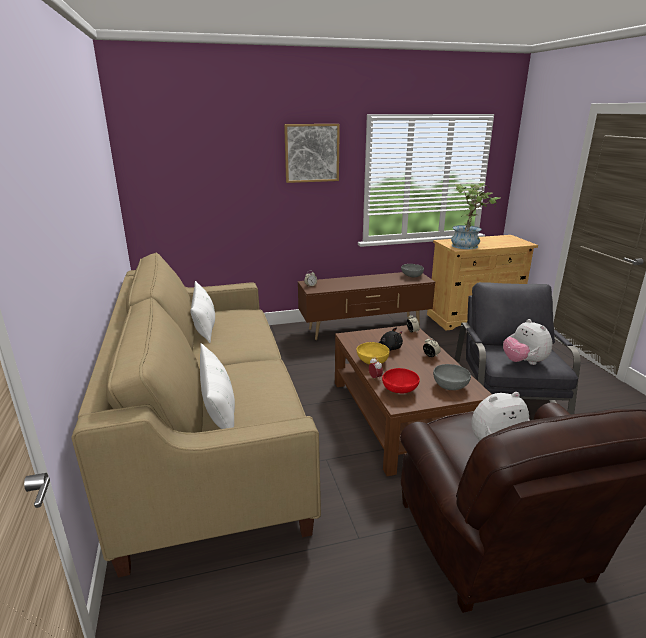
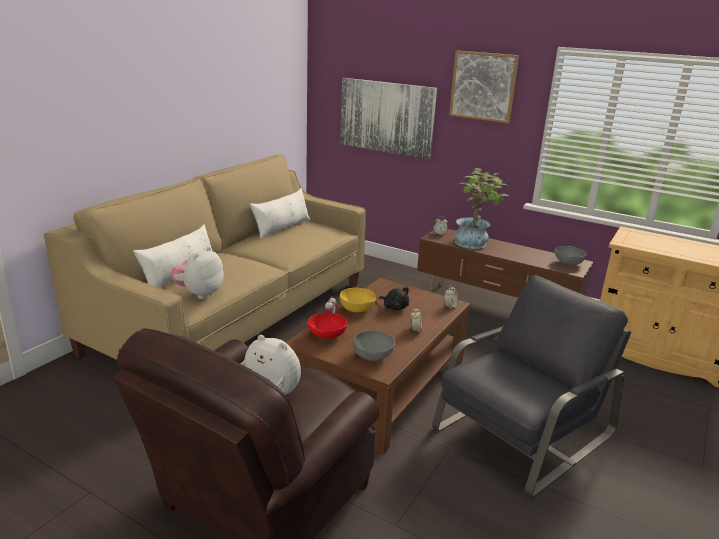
camera: 45 degrees right, 0 degrees up
potted plant [451,183,500,249] -> potted plant moved to [455,168,510,249]
plush toy [503,319,553,365] -> plush toy moved to [170,247,224,299]
none -> picture [340,78,437,159]

